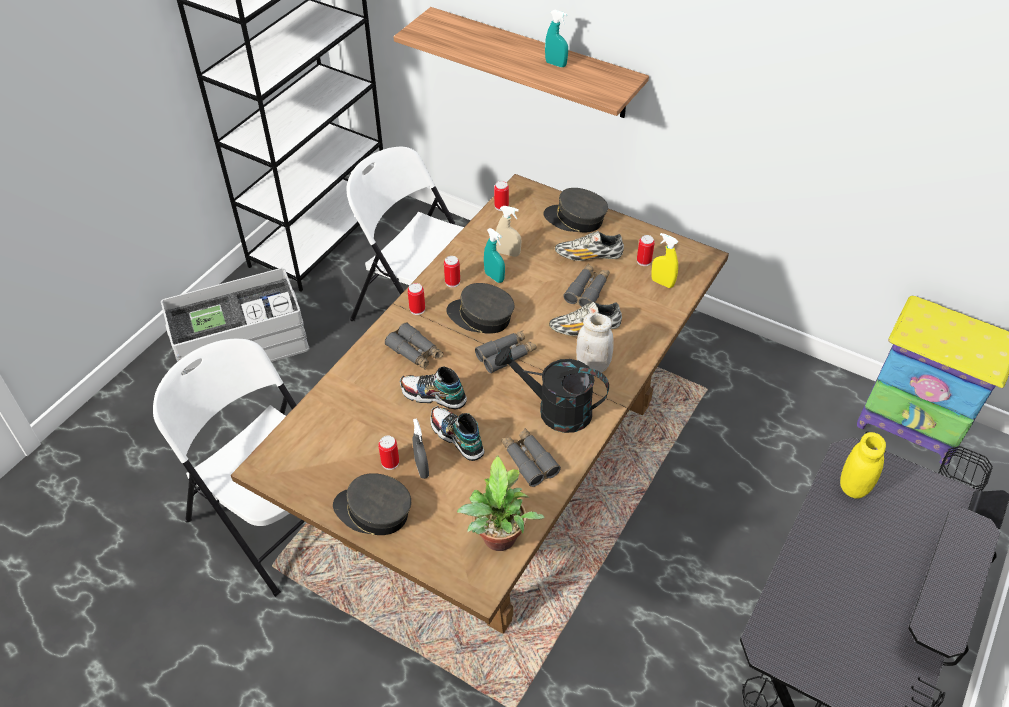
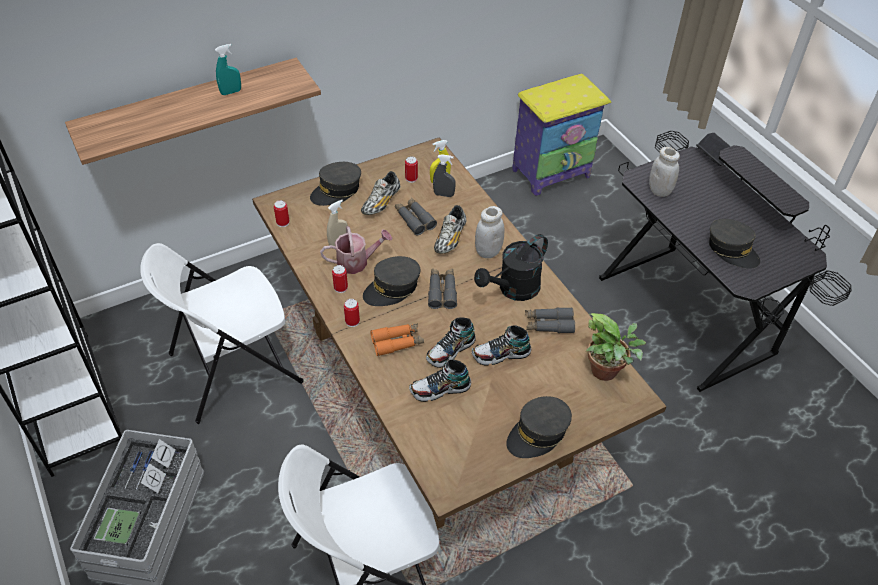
camera: 60 degrees left, 0 degrees up
can [378,436,399,470] -> none
grey binoculars [385,323,443,370] -> orange binoculars [370,323,424,356]
grey spray bottle [413,418,429,479] -> grey spray bottle moved to [433,154,456,197]
turquoise spray bottle [484,228,505,283] -> watering can [320,226,392,274]
yellow jar [840,432,886,499] -> white jar [649,147,680,197]
none -> shoe [409,360,471,402]
none -> grey cap [709,219,760,269]

